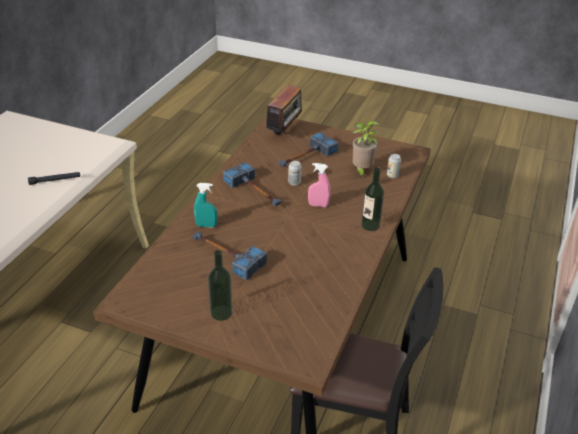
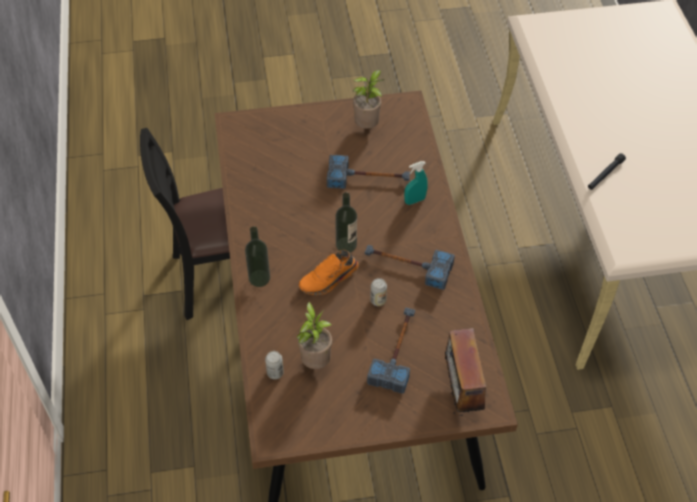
camera: 150 degrees right, 15 degrees up
bottle [208,250,232,321] -> bottle moved to [335,192,357,253]
pink spray bottle [308,163,330,207] -> orange shoe [299,250,359,295]
none -> potted plant [353,70,383,129]

